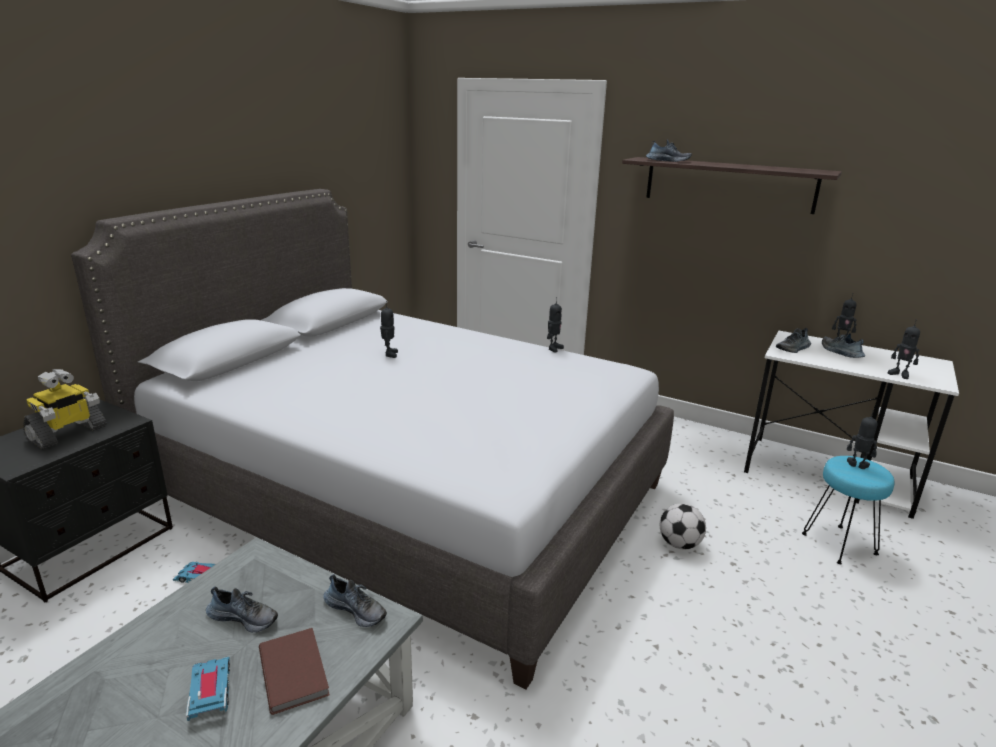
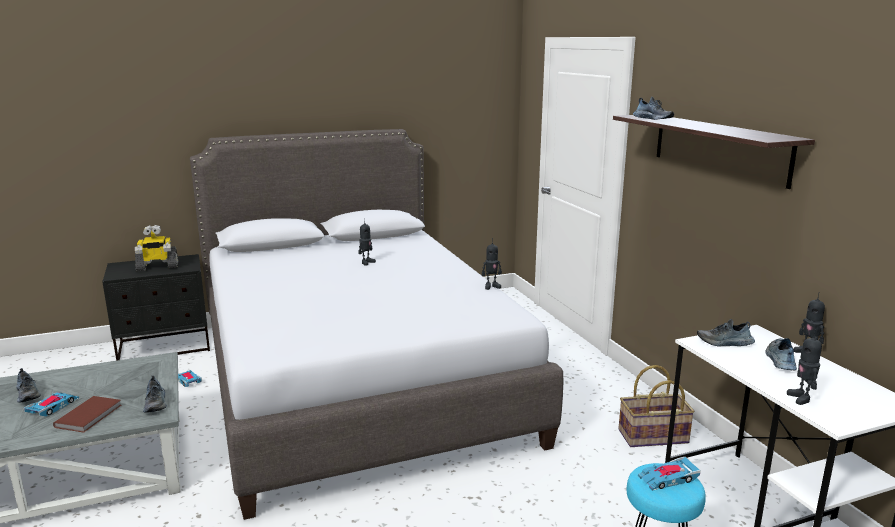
camera: 40 degrees right, 5 degrees down
shoe [206,586,278,632] -> shoe moved to [16,368,41,403]
football [660,503,706,550] -> none
toy robot [847,410,877,469] -> toy car [638,457,701,491]
none -> basket [618,365,695,447]

